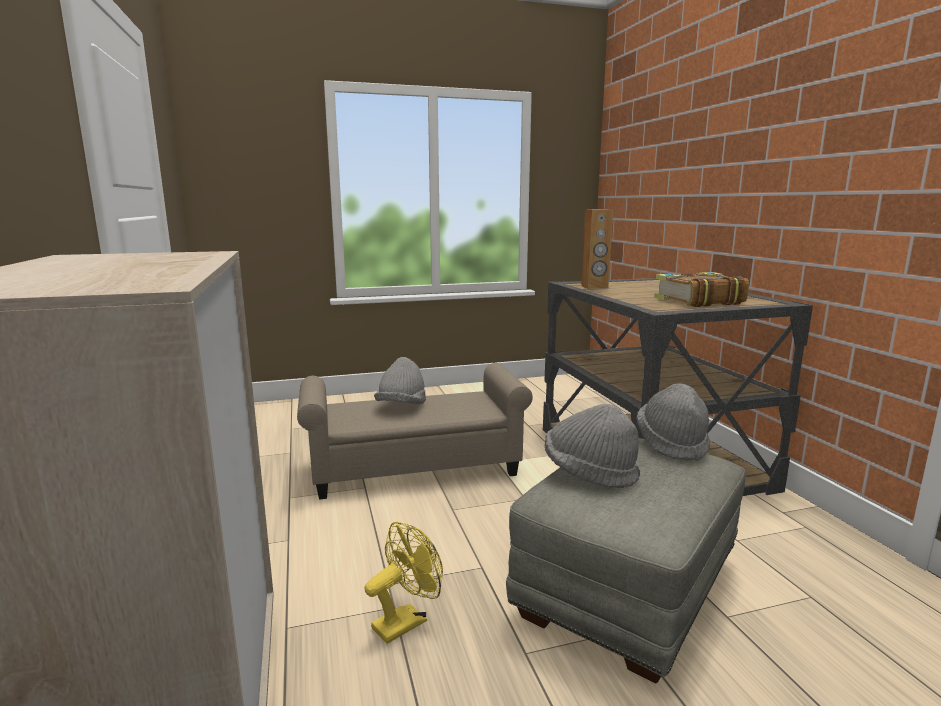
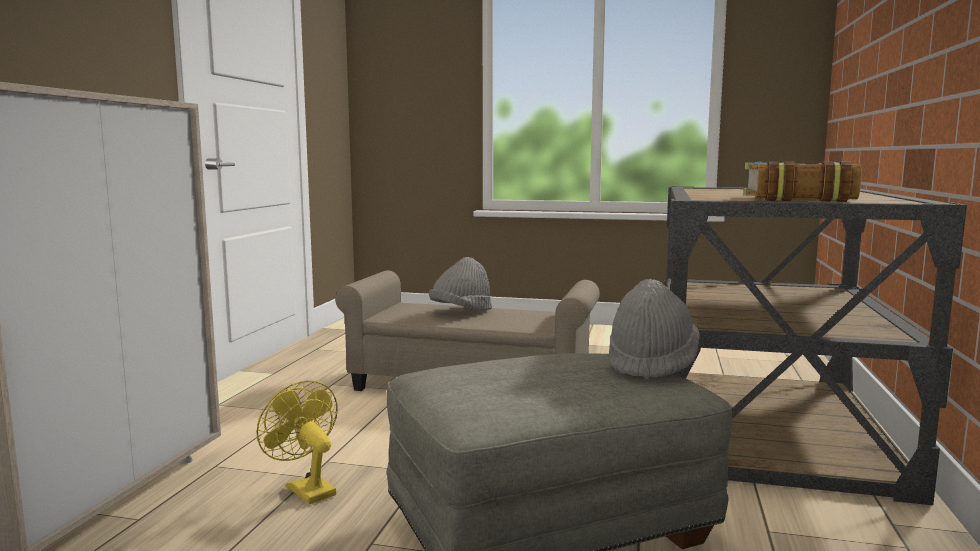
camera: 30 degrees right, 5 degrees down
yellow fan [365,522,443,644] -> yellow fan turned 120 degrees counterclockwise [256,380,338,504]
grey hat [544,404,640,488] -> none
brown speaker [581,209,613,289] -> none

